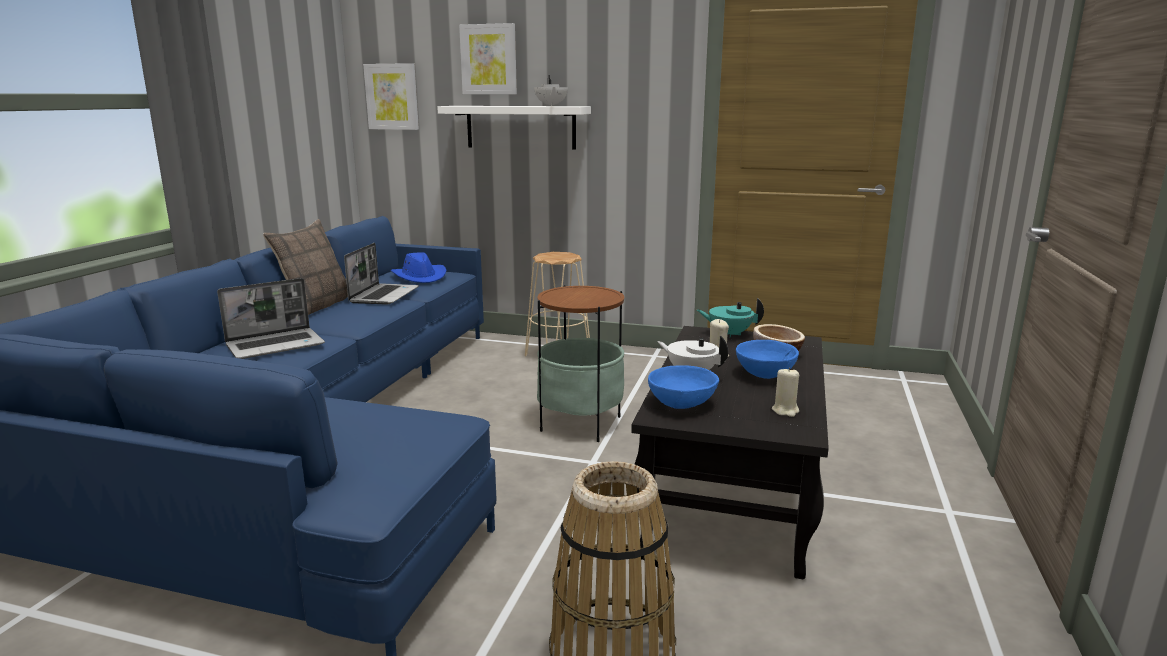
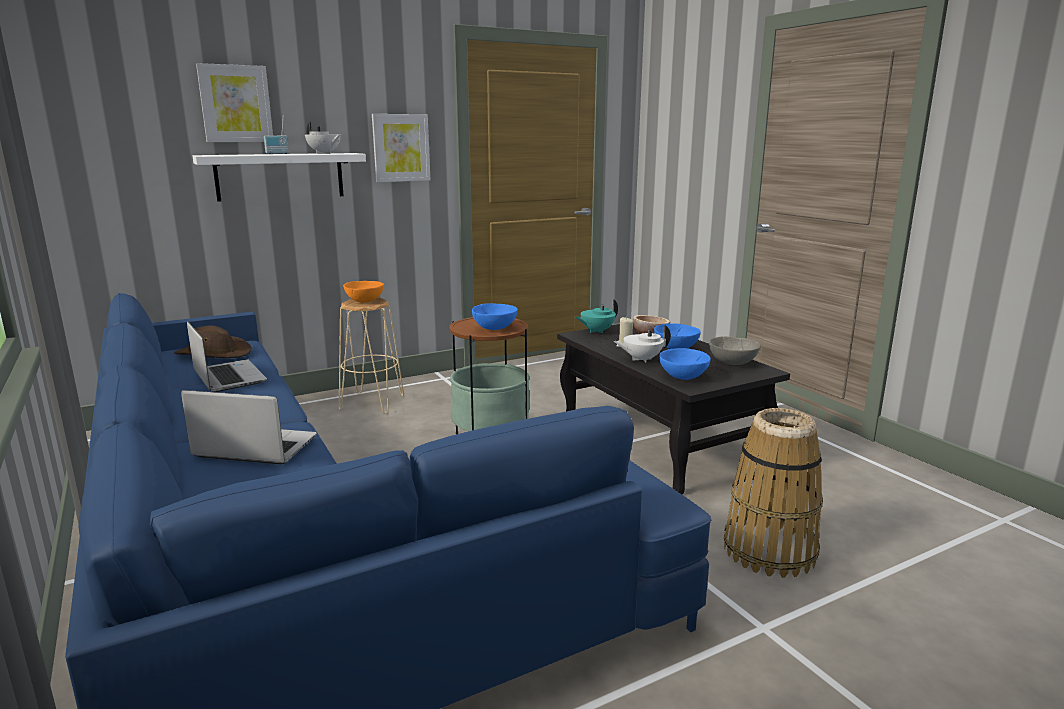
camera: 45 degrees left, 0 degrees up
laptop [217,278,325,359] -> laptop turned 90 degrees counterclockwise [181,390,317,465]
pillow [263,219,348,315] -> none
picture [363,63,419,130] -> picture moved to [372,114,430,182]
blue hat [391,252,446,283] -> brown hat [174,325,252,358]
beige candle [772,367,799,417] -> grey bowl [709,336,761,365]
none -> radio [264,115,289,154]
none -> orange bowl [343,281,384,303]
none -> blue bowl [472,303,518,330]

